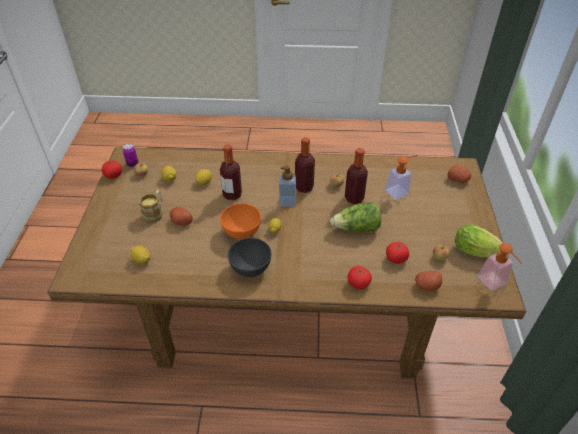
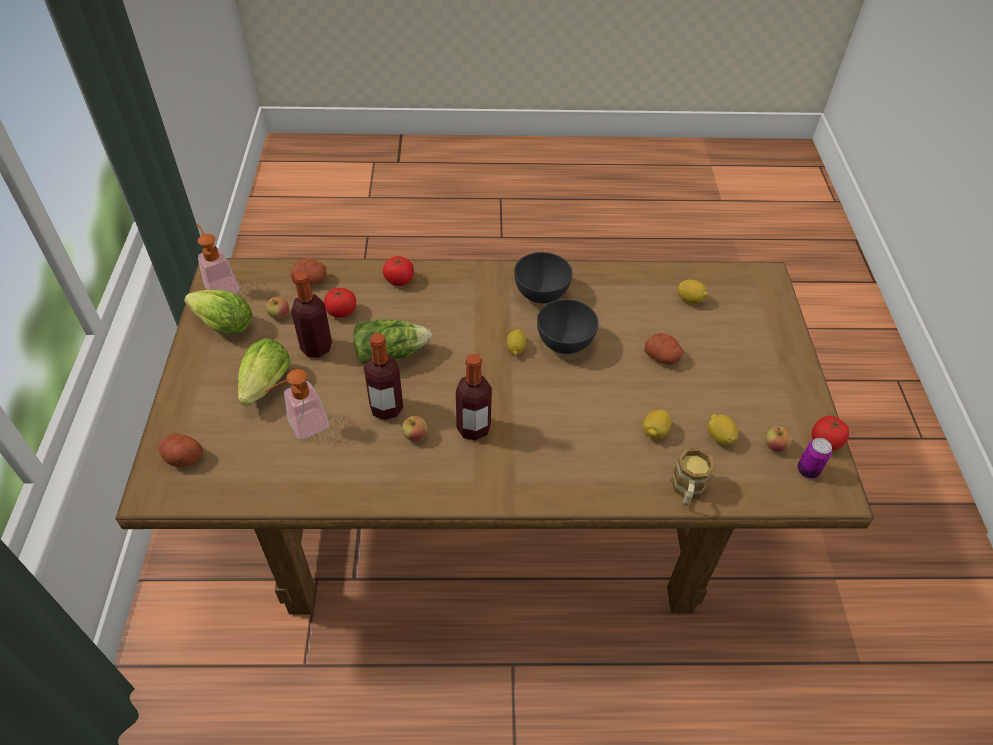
camera: 175 degrees right, 5 degrees up
mug [139,190,163,223] -> mug moved to [671,448,715,506]
bottle [220,144,242,200] -> bottle moved to [291,271,332,358]
orange bowl [220,203,261,239] -> grey bowl [537,299,599,354]
soap dispenser [279,166,296,207] -> none
none -> lettuce [238,338,291,406]

